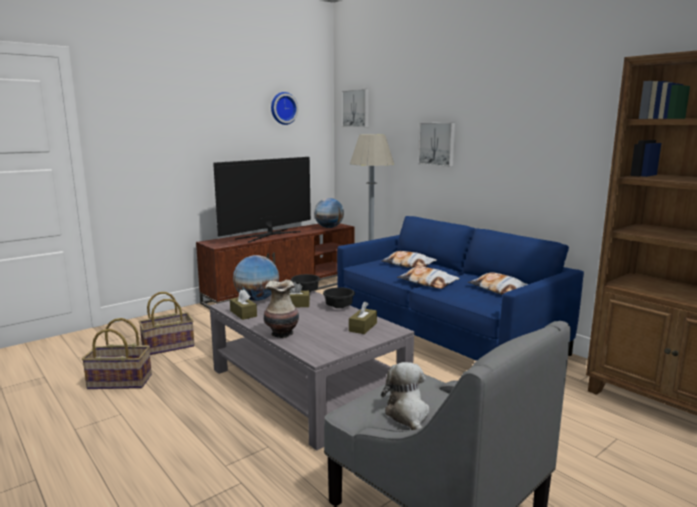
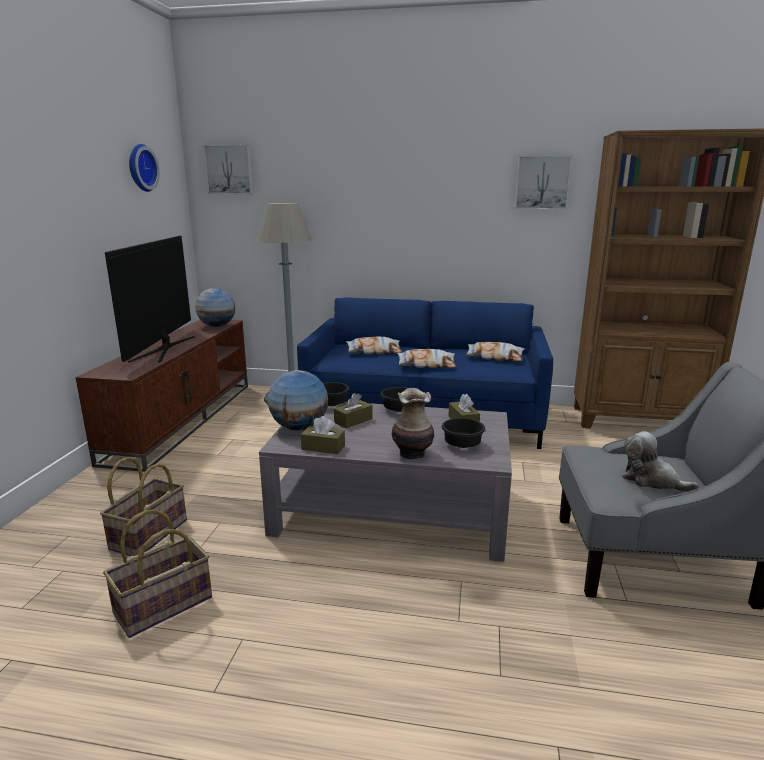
camera: 40 degrees left, 5 degrees up
picture [418,123,455,167] -> picture moved to [515,155,572,209]
none -> black bowl [442,418,485,448]

